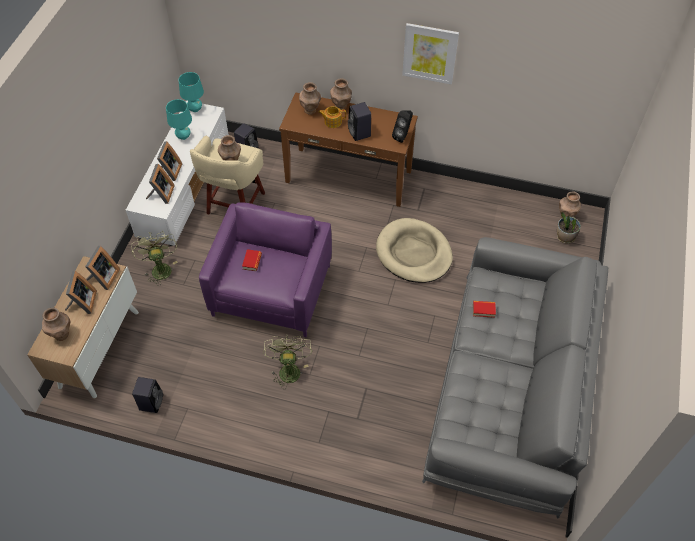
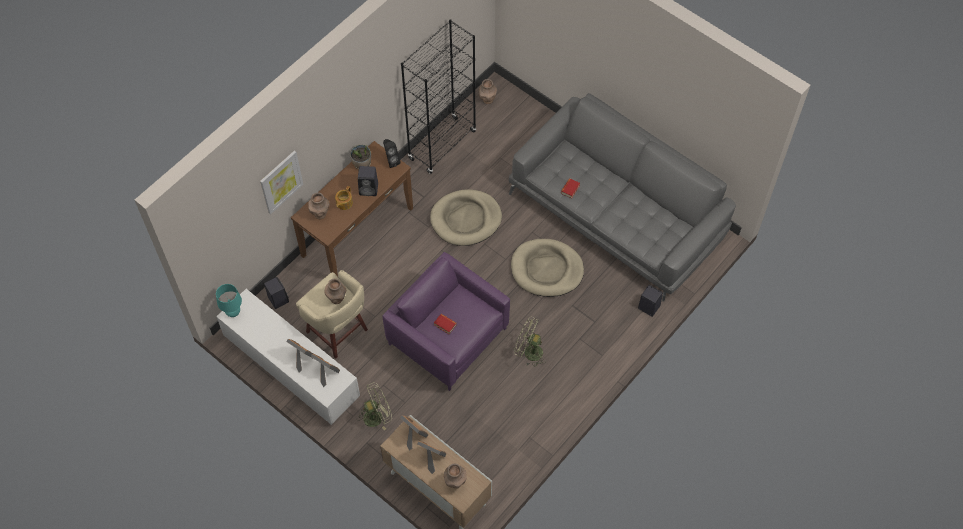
camera: 65 degrees left, 5 degrees up
green fan [131,231,177,286] -> green fan turned 150 degrees clockwise [357,382,392,430]
black speaker [132,377,163,413] -> black speaker moved to [638,285,663,317]
turquoise table lamp [166,99,192,140] -> none
brown vase [330,78,352,110] -> none
picture [402,23,459,84] -> picture moved to [260,151,303,214]
potted plant [557,212,581,244] -> potted plant moved to [350,145,371,169]
none -> black bookcase [401,19,476,174]
none -> beige dog bed [511,239,584,297]

